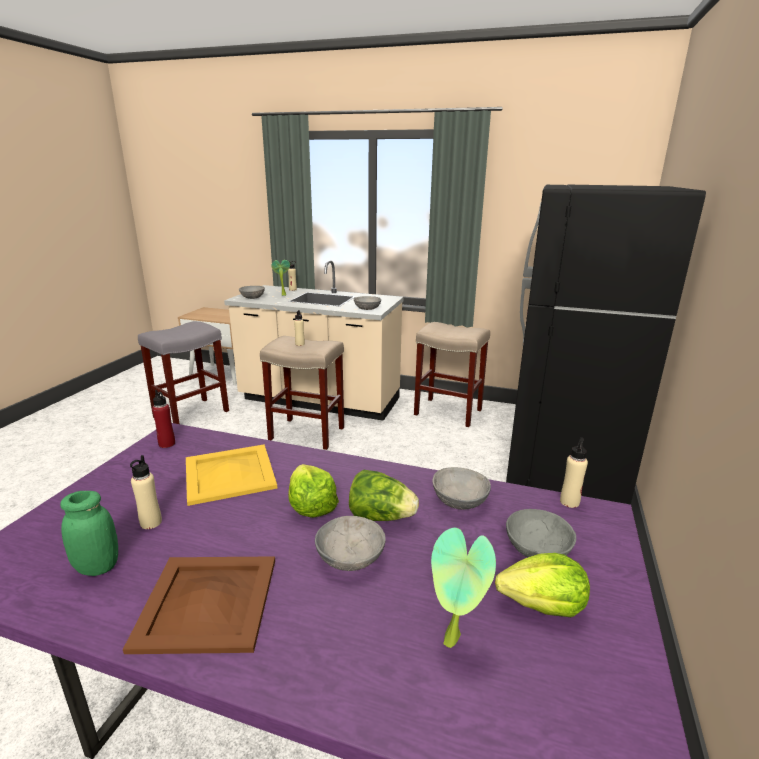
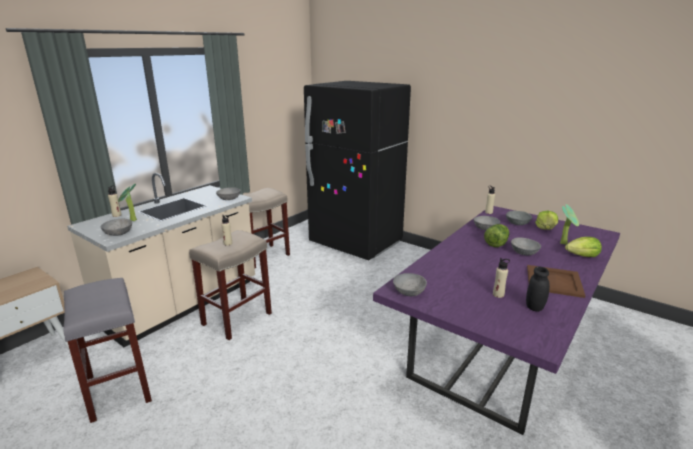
camera: 70 degrees left, 0 degrees up
green jar [60,491,118,576] -> black jar [526,266,550,312]
red bottle [152,389,175,448] -> grey bowl [393,273,427,296]
yellow tray [186,444,278,506] -> none
lettuce [288,464,339,518] -> lettuce moved to [565,237,602,257]

